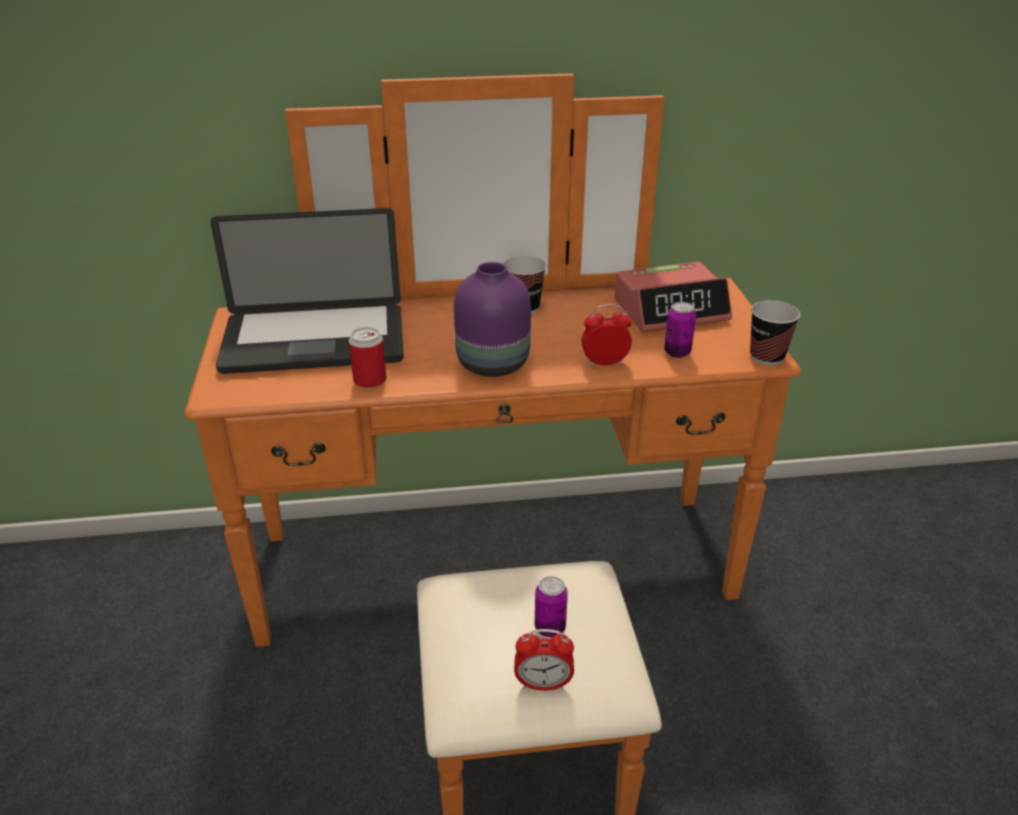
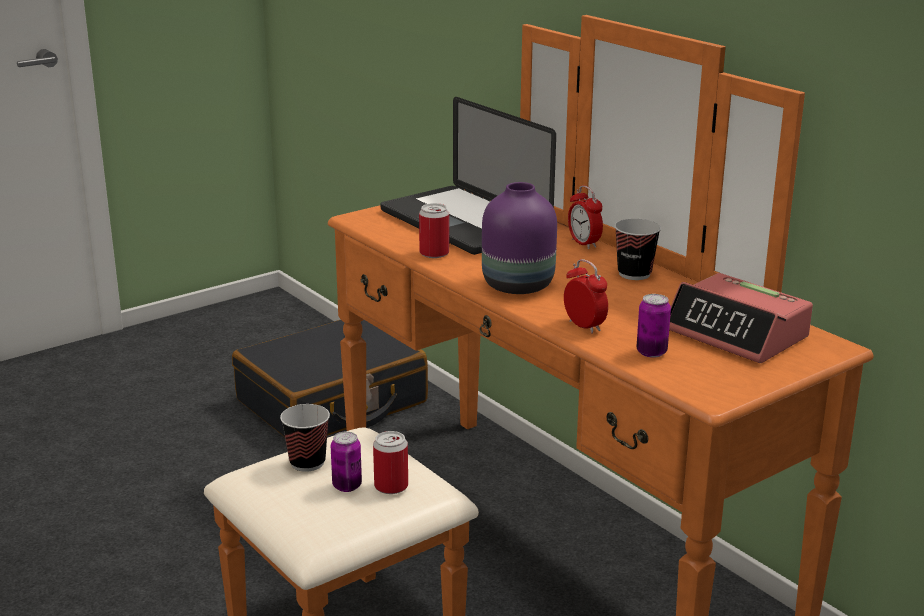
camera: 60 degrees right, 10 degrees down
alarm clock [514,629,574,691] -> alarm clock moved to [568,185,603,249]
cup [750,300,800,365] -> cup moved to [280,404,330,472]
none -> black suitcase [232,320,428,438]
none -> can [373,431,408,494]

